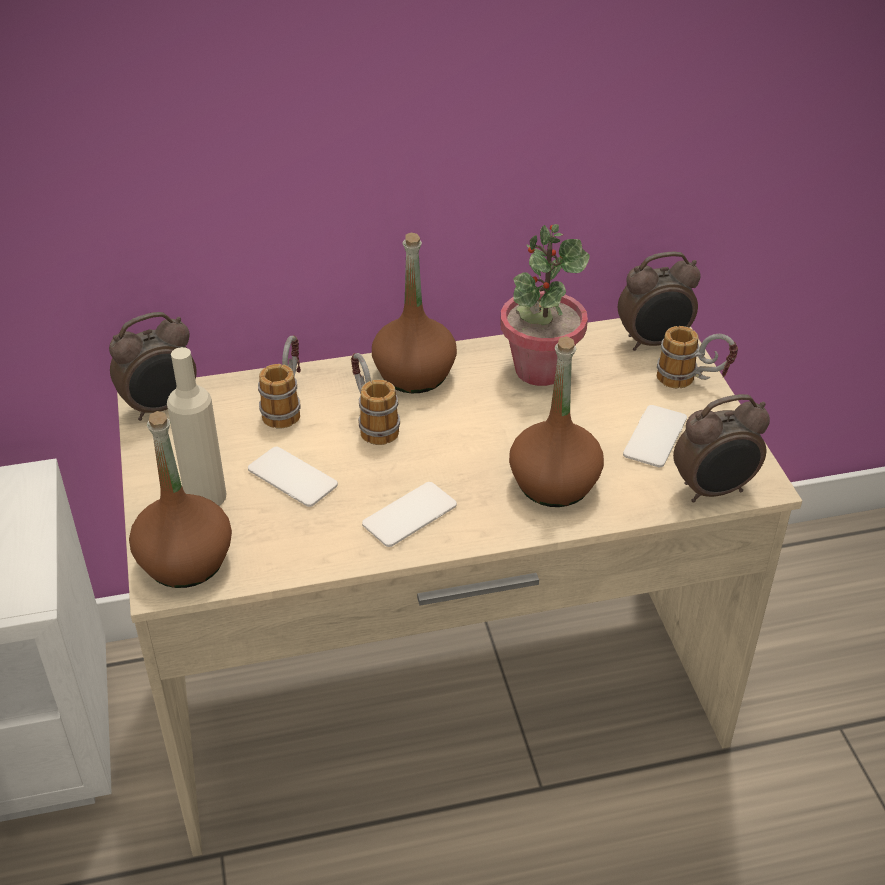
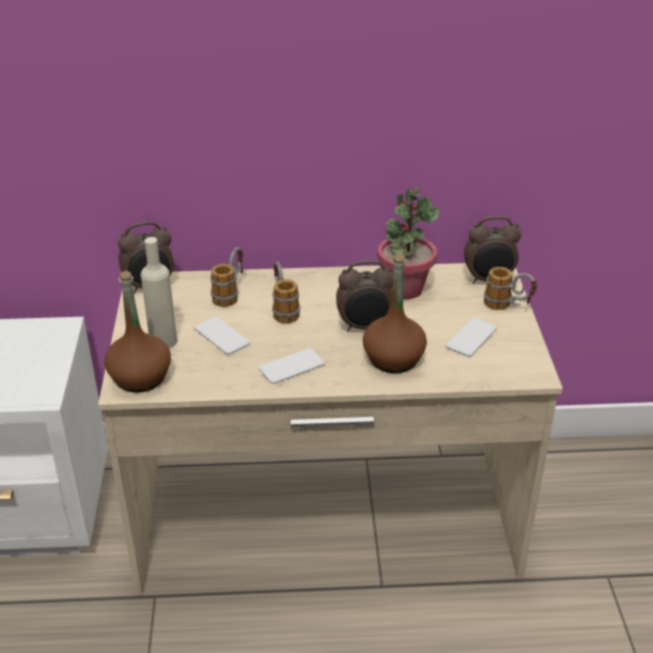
camera: 10 degrees right, 5 degrees down
brown bottle [372,232,457,393] -> none
alarm clock [673,394,770,503] -> alarm clock moved to [336,260,393,332]

